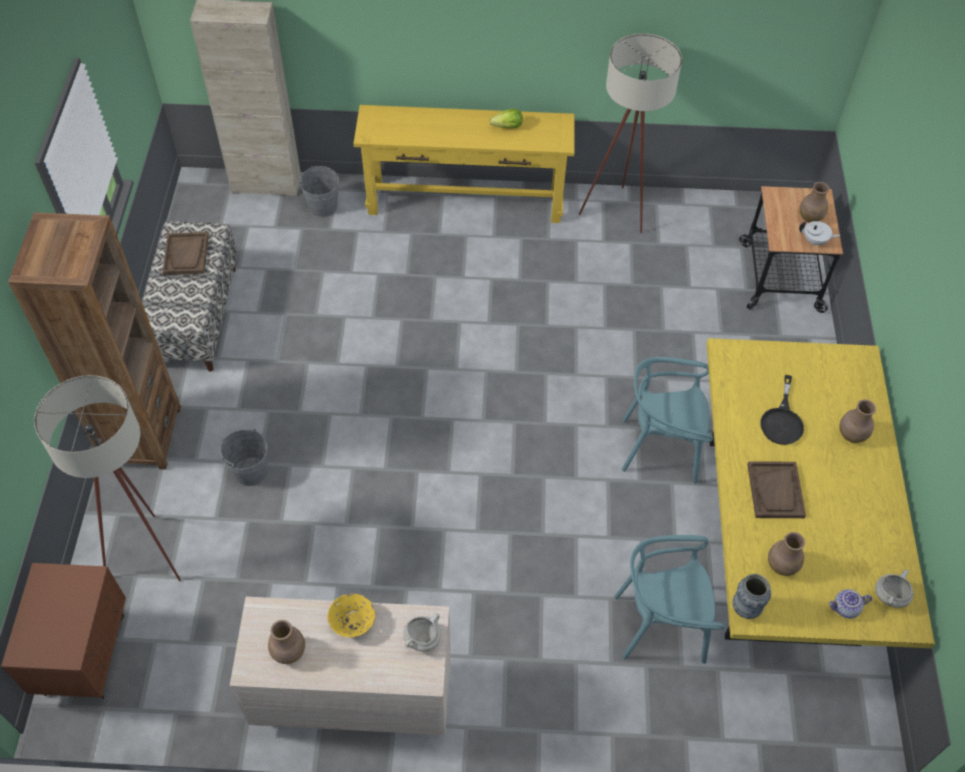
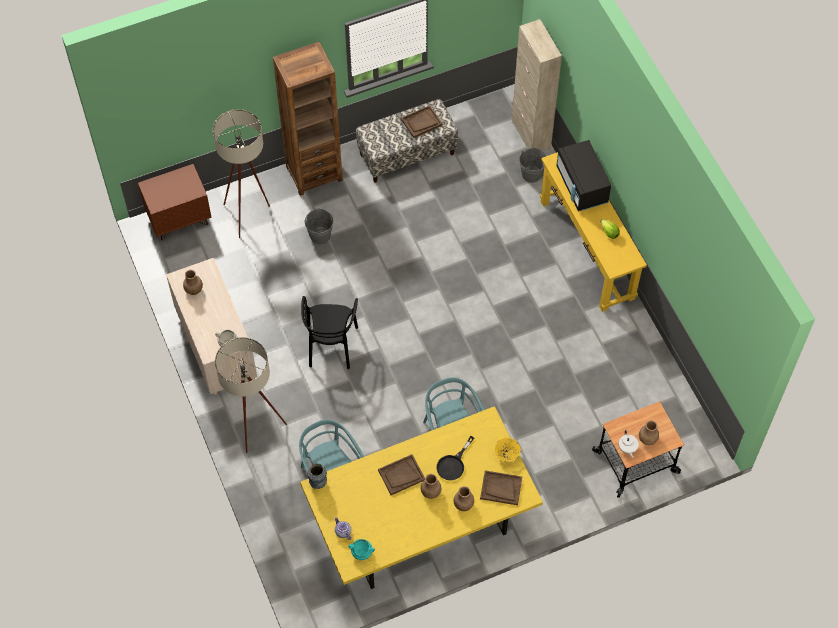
camera: 65 degrees right, 5 degrees up
yellow bowl [327,593,375,637] -> yellow bowl moved to [494,438,521,463]
beige floor lamp [579,33,682,233] -> beige floor lamp moved to [215,337,287,453]
black frying pan [760,375,804,445] -> black frying pan turned 45 degrees counterclockwise [436,436,474,480]
brown vase [768,532,805,576] -> brown vase moved to [421,474,441,499]
white cooking pot [875,569,913,608] -> turquoise cooking pot [348,539,375,560]
none -> black chair [301,296,358,369]
none -> brown tray [480,471,522,505]
none -> black microwave [556,140,611,211]

